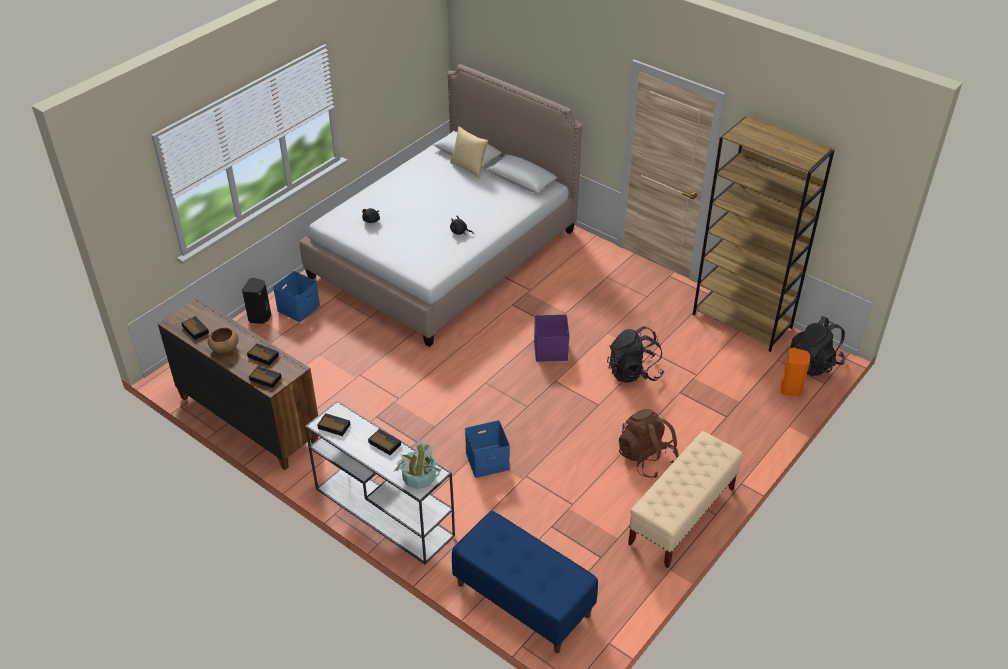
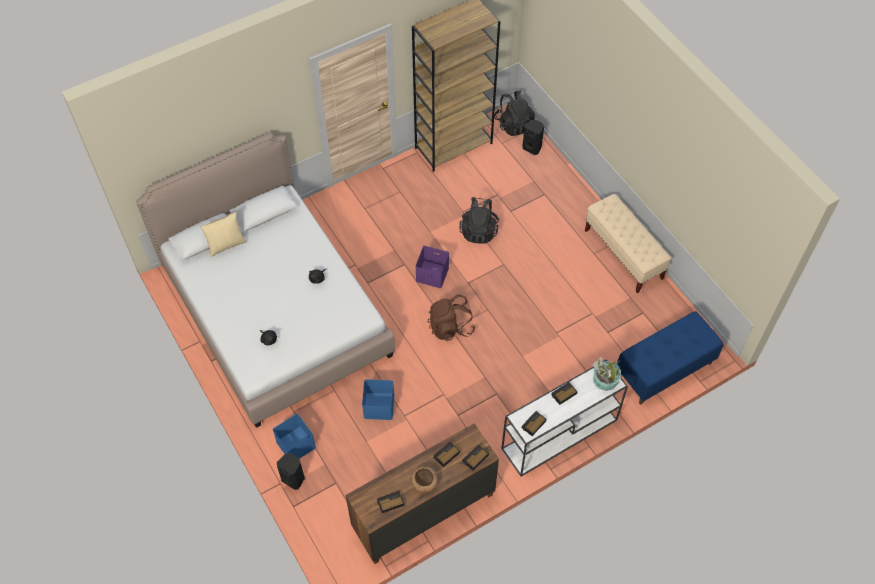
camera: 70 degrees left, 15 degrees up
blue storage box [465,420,510,478] -> blue storage box moved to [362,379,394,420]
brown backpack [619,409,679,478] -> brown backpack moved to [428,294,476,341]
orange speaker [781,347,810,396] -> black speaker [522,120,544,155]

